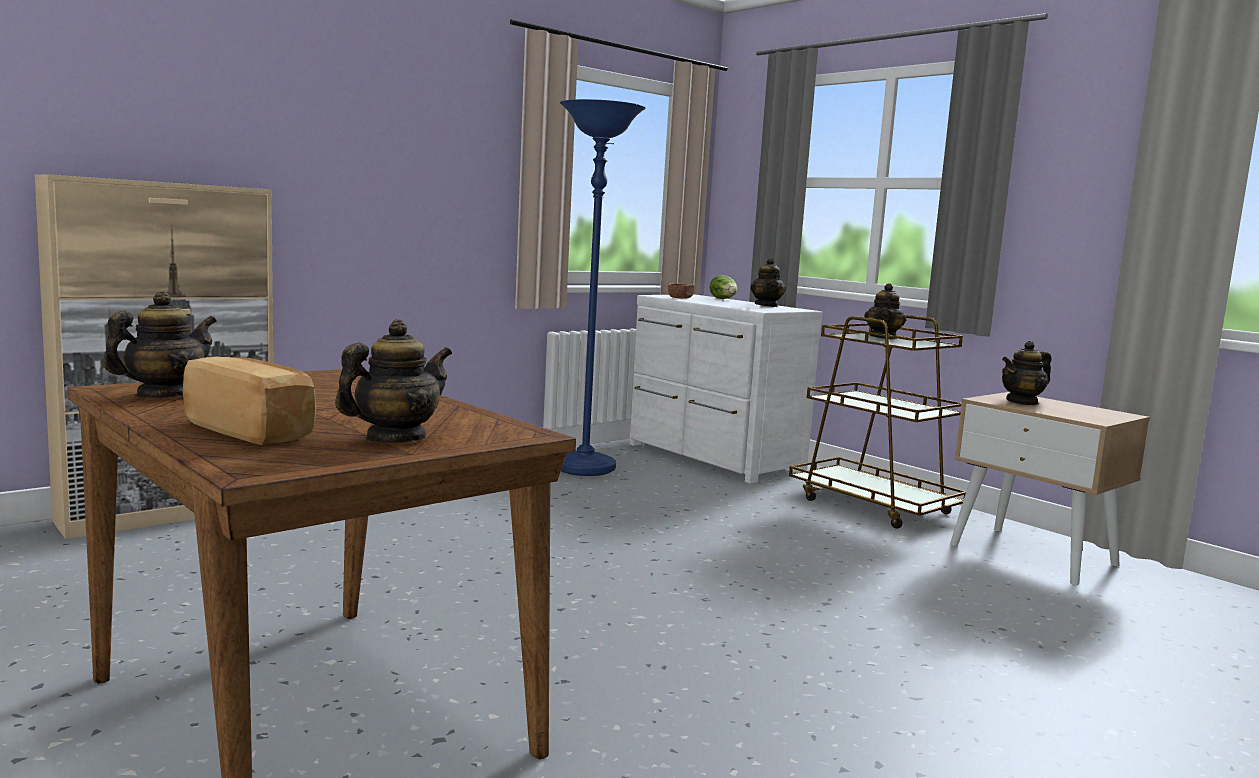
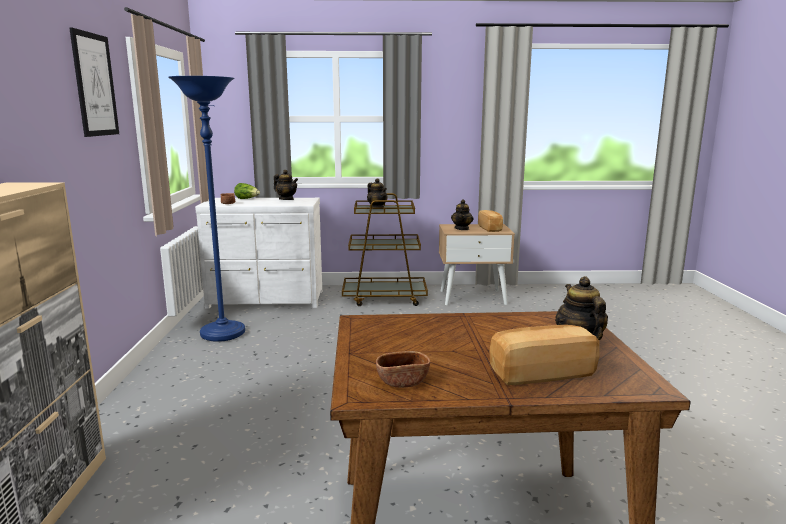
camera: 50 degrees left, 5 degrees up
teapot [103,291,217,398] -> brown bowl [376,351,430,388]
none -> picture [69,27,119,137]
none -> bread [478,210,503,232]

